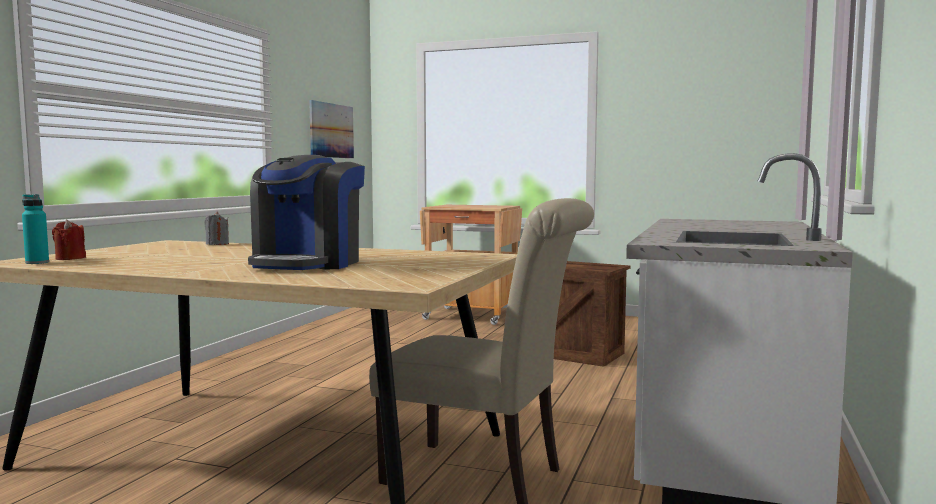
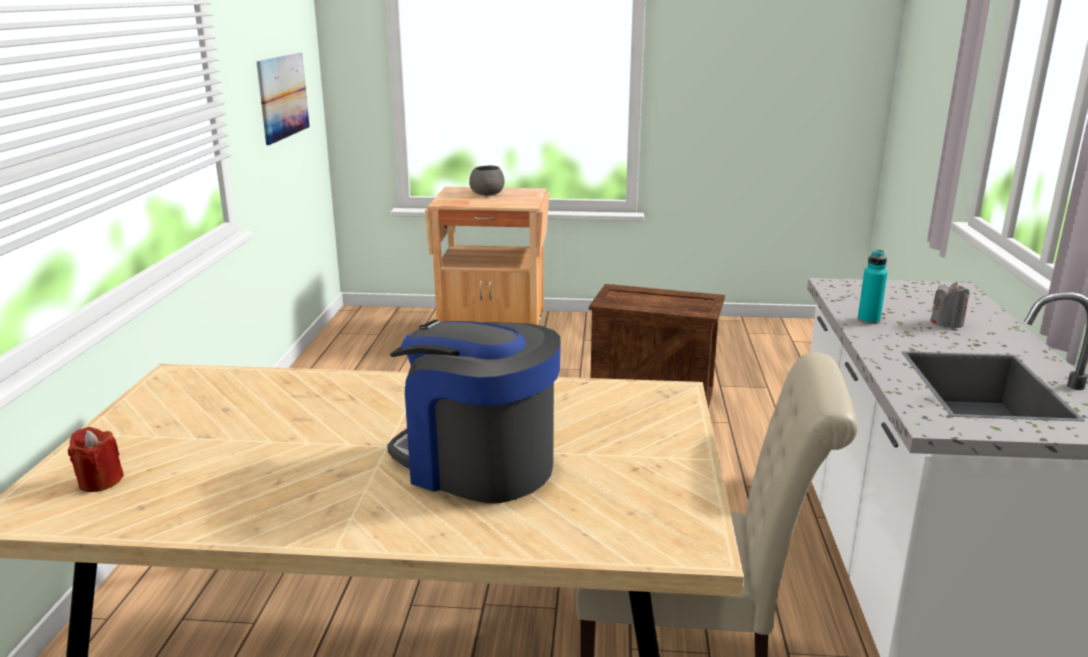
camera: 15 degrees left, 15 degrees up
turquoise bottle [22,194,49,264] -> turquoise bottle moved to [857,250,888,324]
grey candle [204,212,229,245] -> grey candle moved to [930,282,970,329]
coffee machine [248,155,365,270] -> coffee machine turned 120 degrees clockwise [387,320,561,503]
none -> grey bowl [469,165,505,195]

